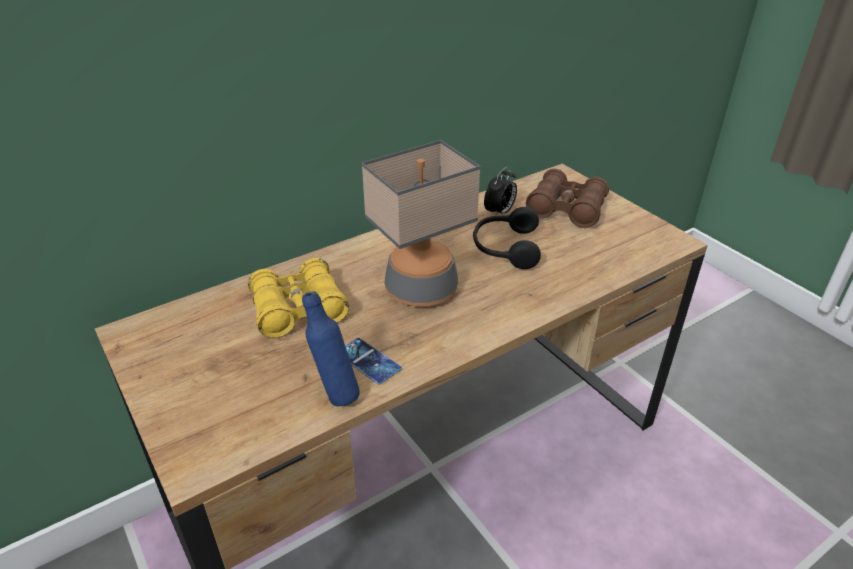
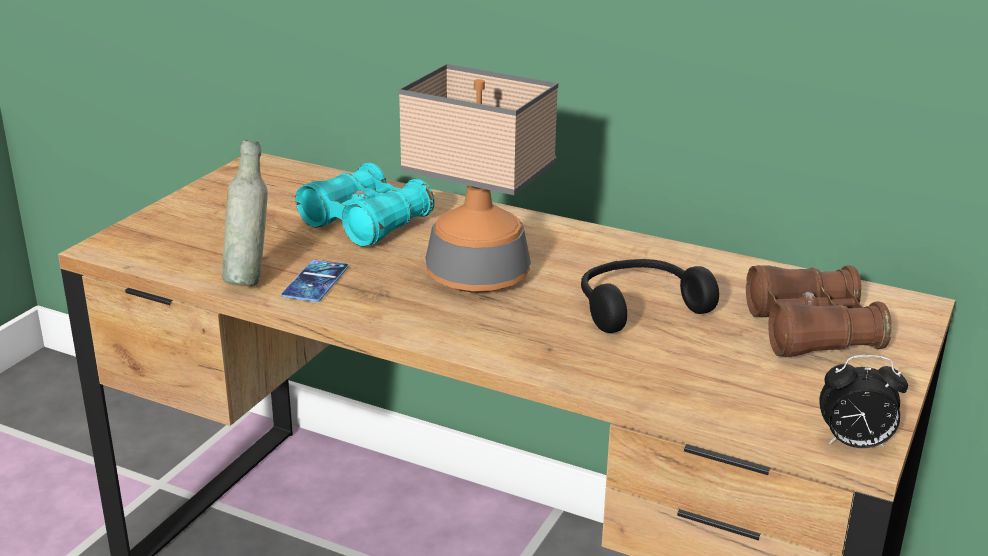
camera: 60 degrees right, 10 degrees down
yellow binoculars [248,258,349,338] -> turquoise binoculars [295,163,435,247]
blue bottle [302,291,360,406] -> grey bottle [222,140,268,286]
alarm clock [484,166,517,216] -> alarm clock moved to [819,355,908,448]

